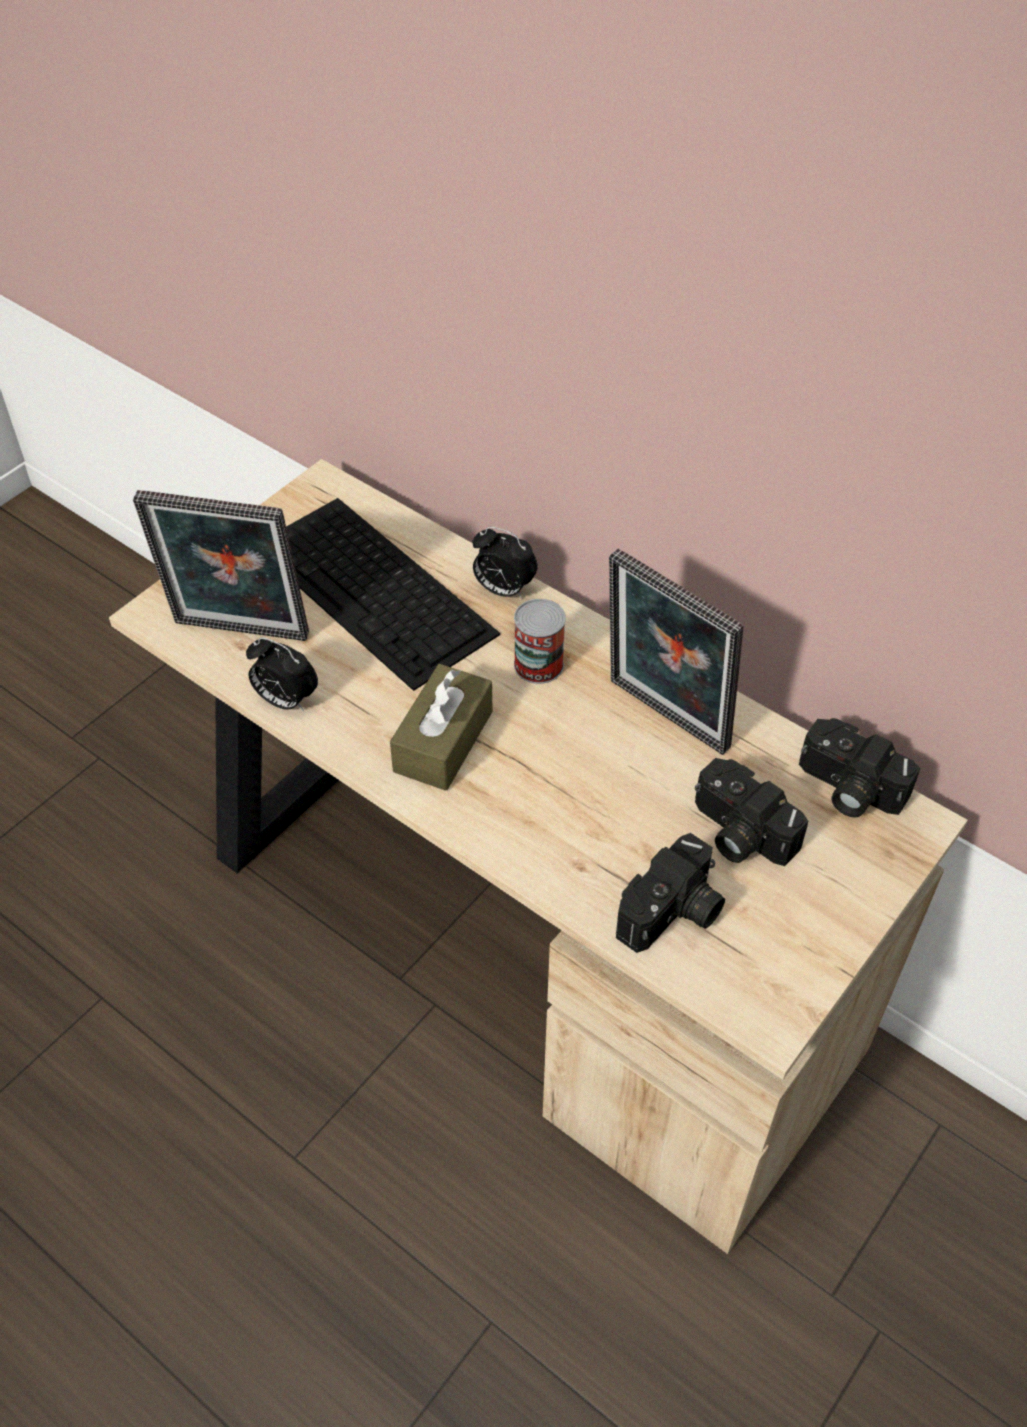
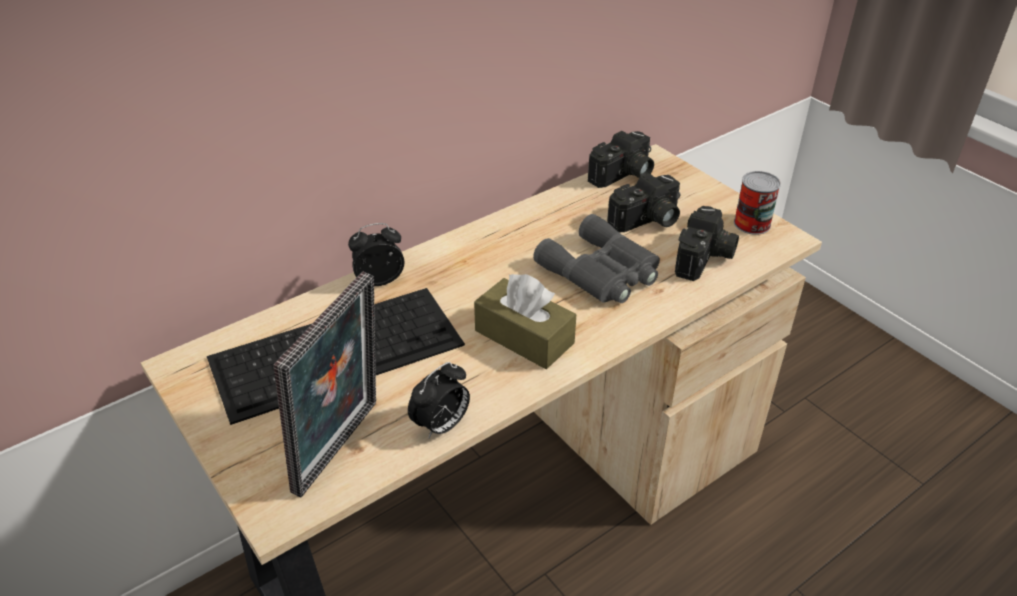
camera: 75 degrees left, 10 degrees down
alarm clock [472,526,538,599] -> alarm clock turned 150 degrees counterclockwise [348,223,404,286]
can [514,599,566,684] -> can moved to [734,171,781,235]
picture frame [609,549,744,755] -> none
camera [616,833,725,953] -> camera turned 60 degrees clockwise [675,206,739,281]
none -> grey binoculars [533,214,660,303]

